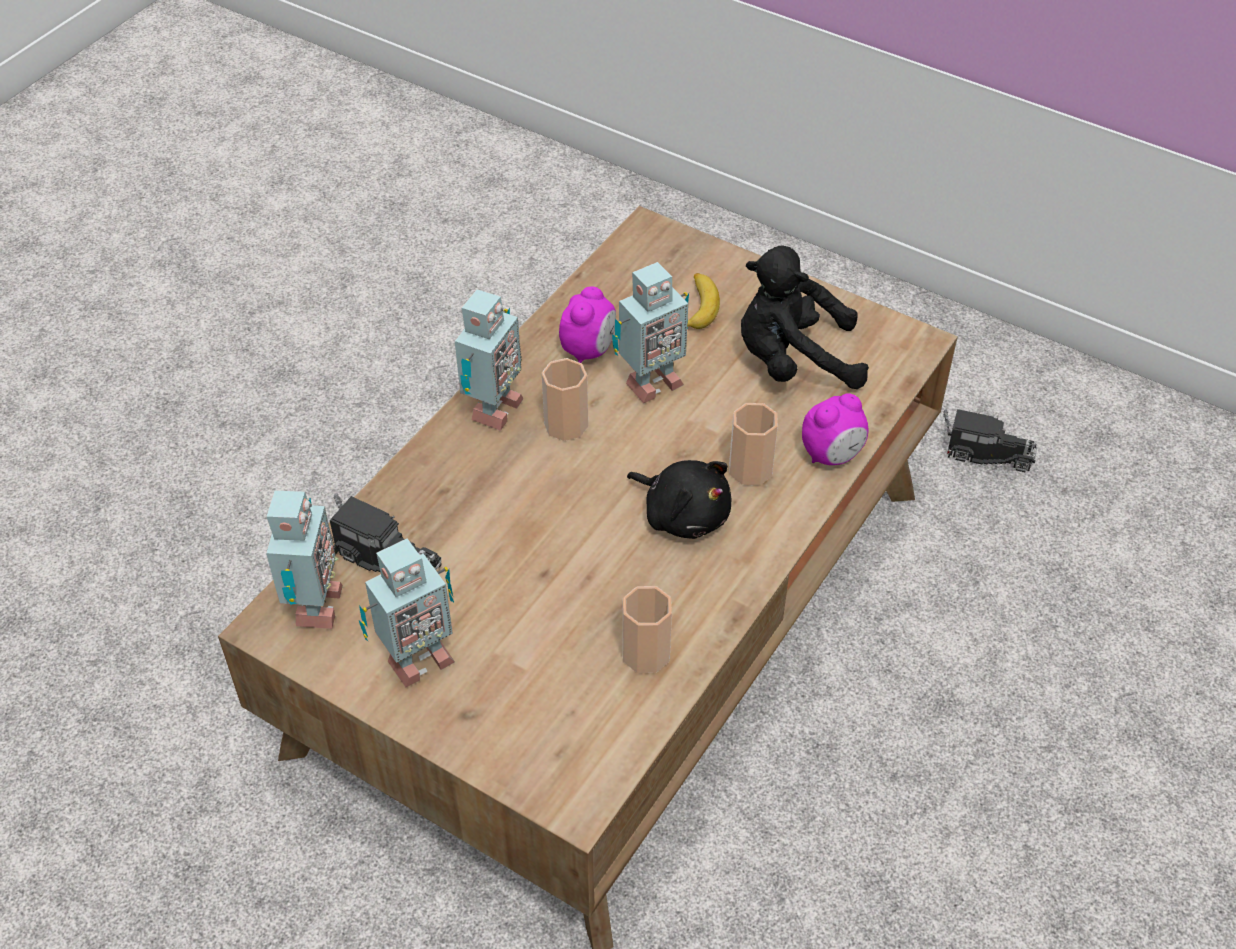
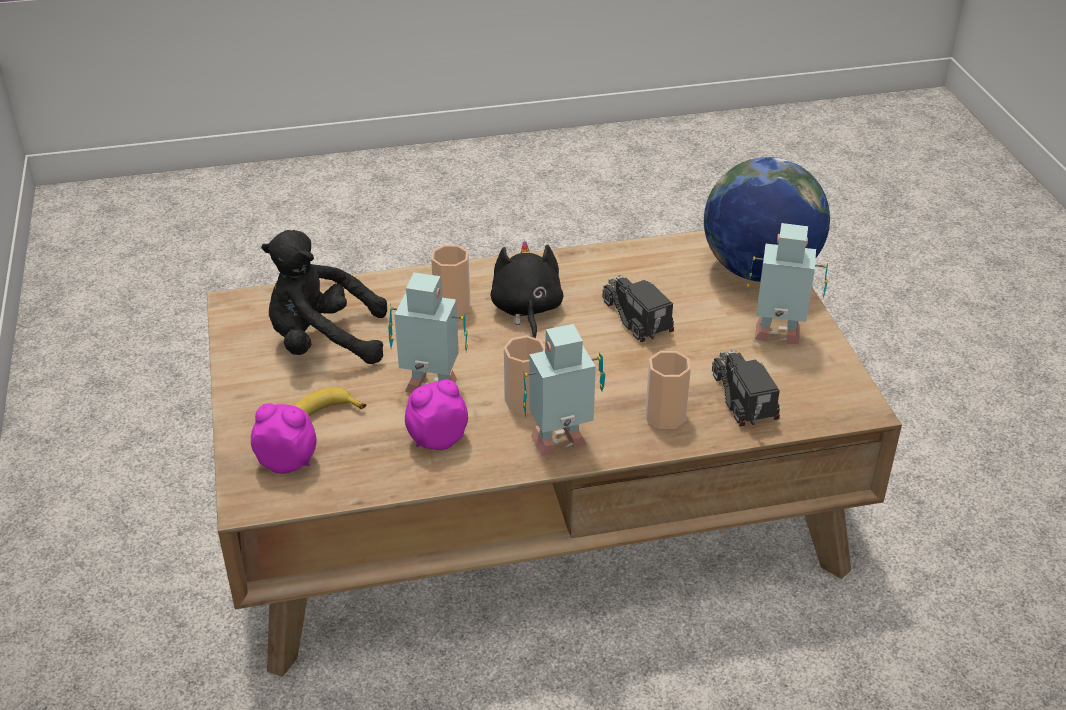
camera: 135 degrees left, 10 degrees down
toy robot [266,491,343,629] -> none
cup [623,586,672,673] -> cup moved to [645,351,691,429]
black plush toy [741,245,869,389] -> black plush toy turned 135 degrees clockwise [261,230,387,364]
alarm clock [802,393,869,465] -> alarm clock moved to [251,403,317,474]
toy truck [943,408,1037,472] -> toy truck moved to [602,275,674,342]
none -> globe [704,157,830,282]

